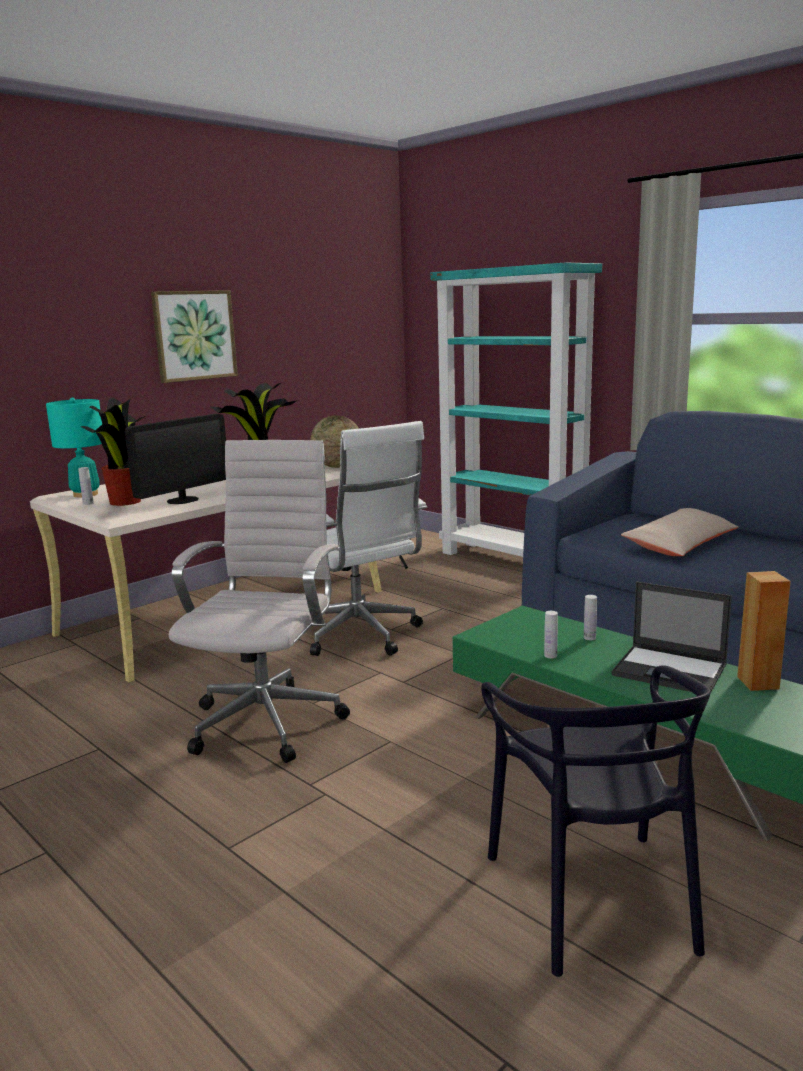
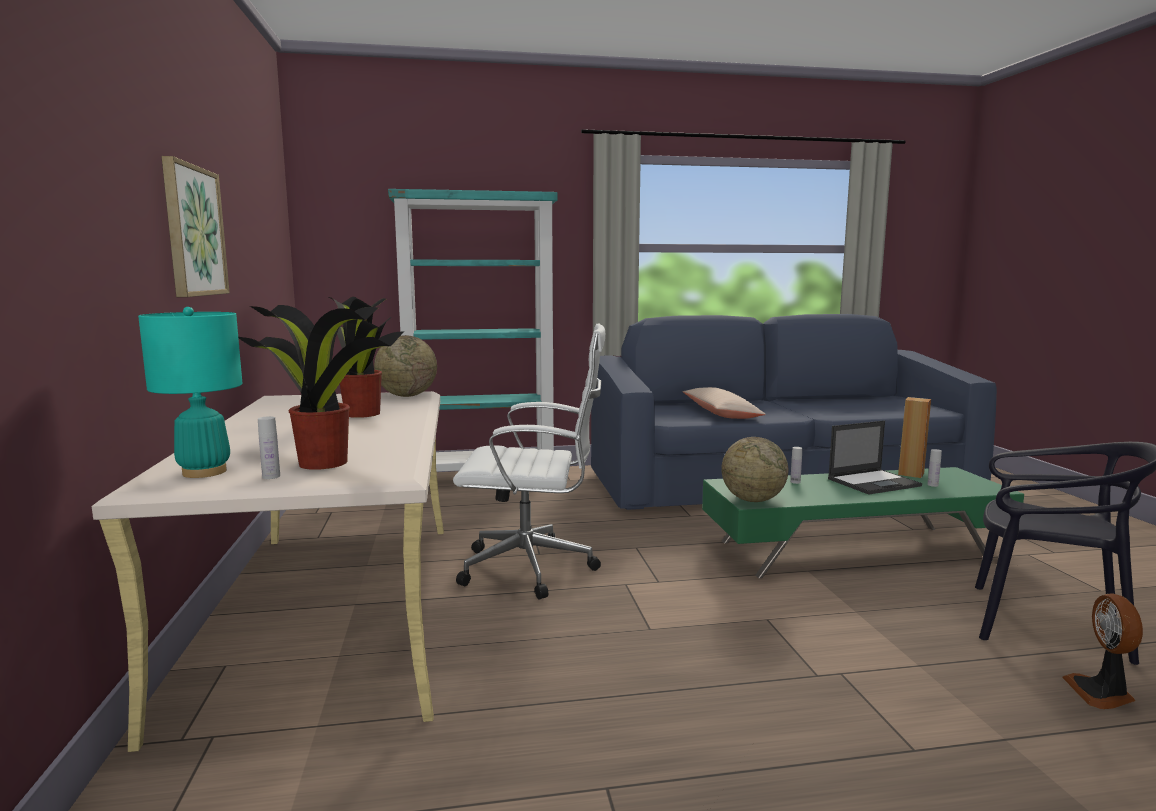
camera: 55 degrees left, 5 degrees down
monitor [125,414,226,504] -> none
white office chair [169,440,350,763] -> none
white bottle [544,611,558,658] -> white bottle moved to [927,449,942,487]
none -> globe [721,437,788,502]
none -> fan [1062,594,1143,709]

